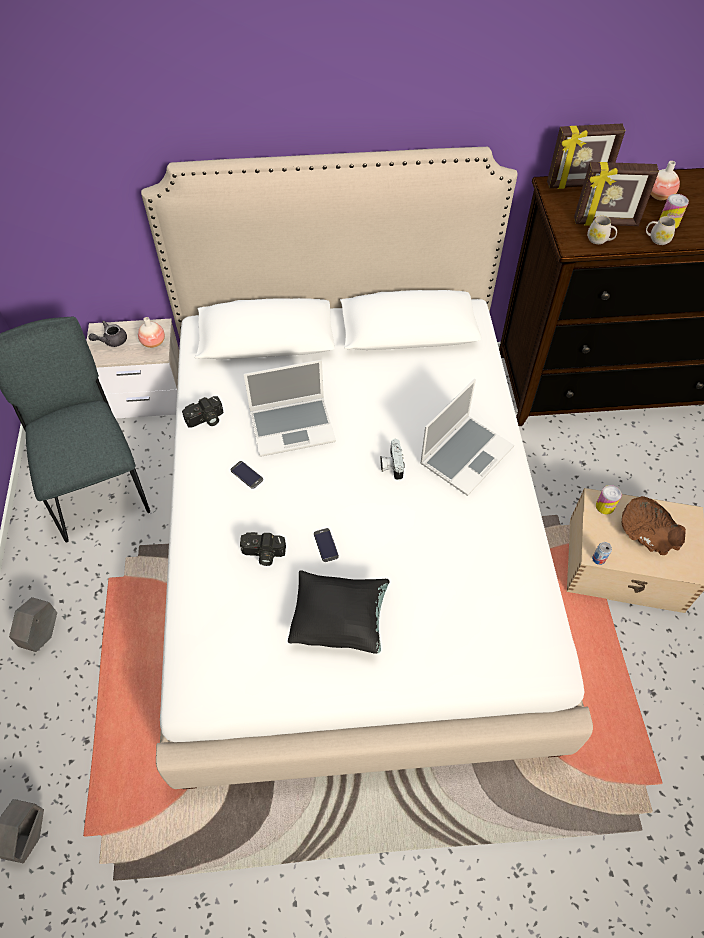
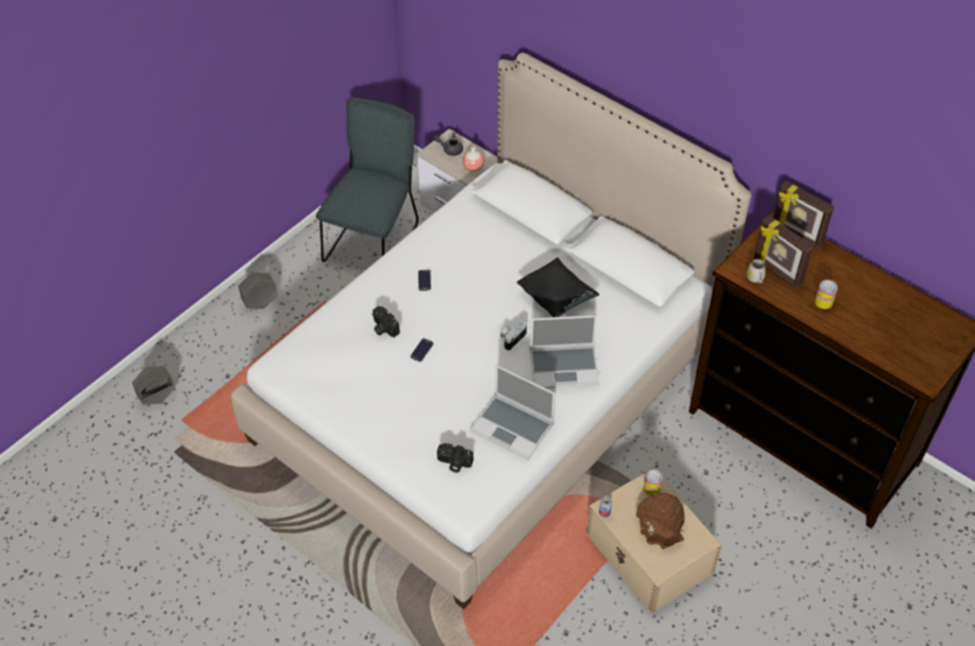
camera: 45 degrees right, 5 degrees down
camera [182,396,224,428] -> camera moved to [437,443,473,473]
laptop [244,360,336,457] -> laptop moved to [470,365,556,460]
black pillow [288,570,390,654] -> black pillow moved to [517,257,599,317]
white mug [646,216,675,245] -> none
vase [650,161,680,200] -> none

